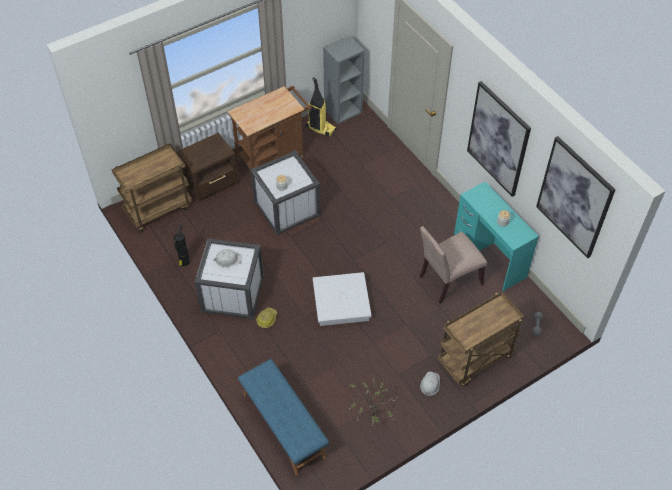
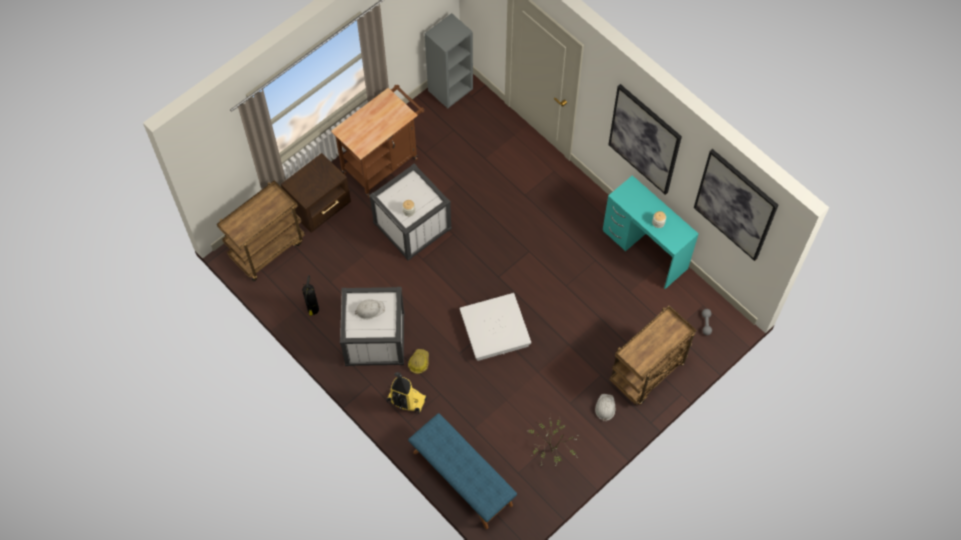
camera: 10 degrees left, 10 degrees up
vacuum cleaner [305,77,337,138] -> vacuum cleaner moved to [387,372,427,414]
beige chair [419,226,487,303] -> none

